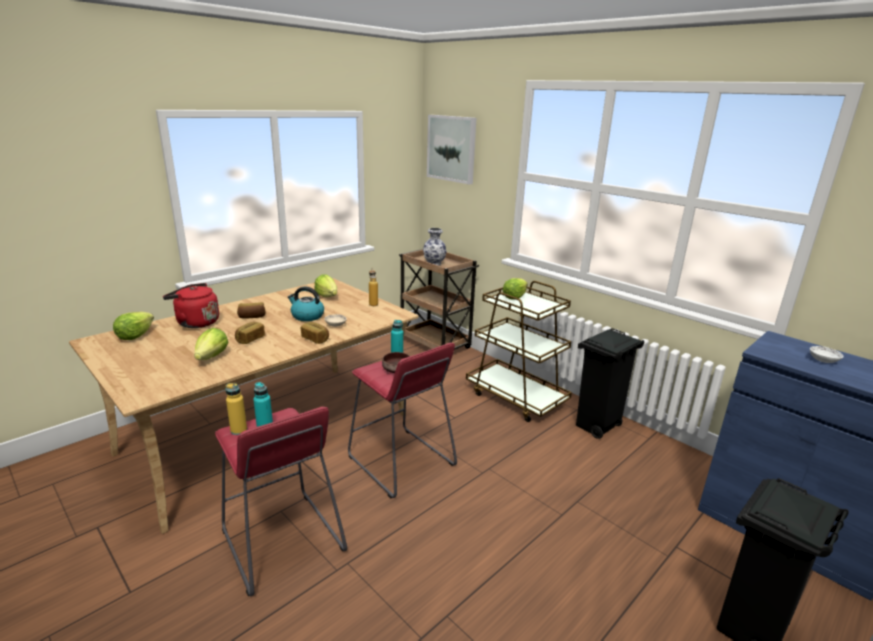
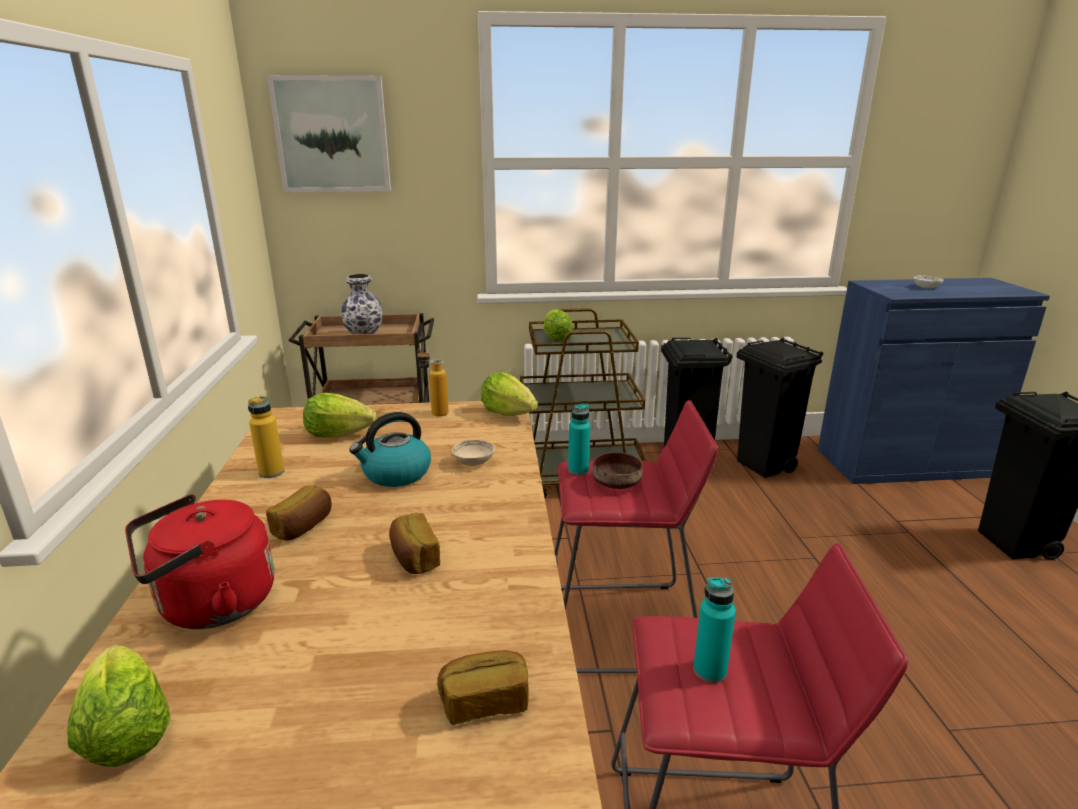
camera: 50 degrees left, 0 degrees up
lettuce [194,328,228,360] -> lettuce moved to [481,372,538,416]
yellow bottle [226,383,247,435] -> yellow bottle moved to [248,396,284,478]
bread [301,322,329,344] -> bread moved to [437,650,528,725]
none -> black trash can [736,338,823,478]

